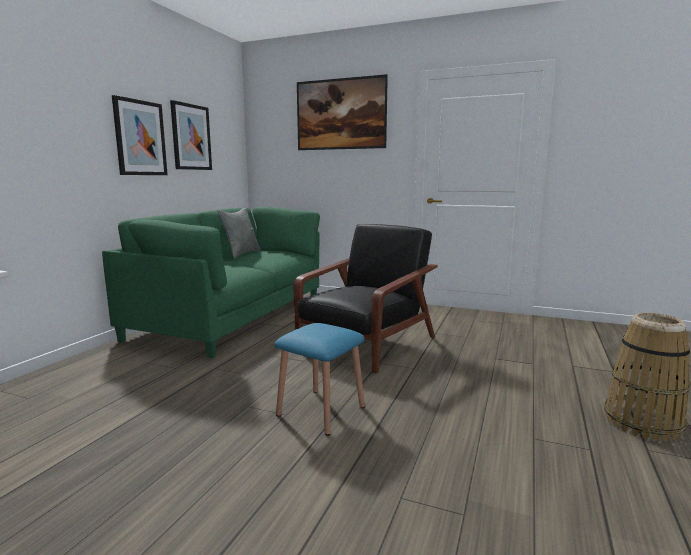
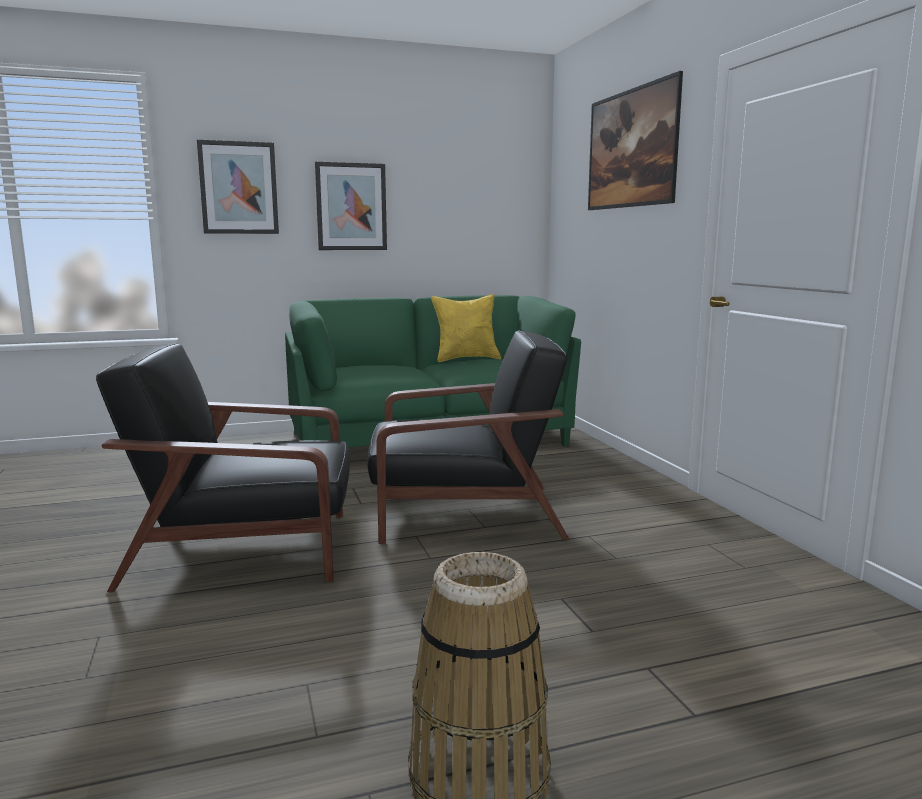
camera: 50 degrees right, 0 degrees up
picture [170,100,212,170] -> picture moved to [197,140,279,234]
grey pillow [217,207,261,258] -> yellow pillow [431,294,501,362]
blue stool [274,323,365,436] -> black armchair [96,343,350,592]

